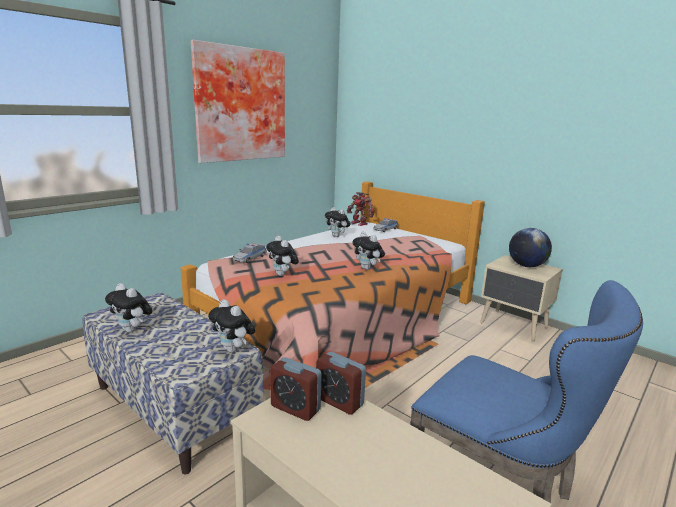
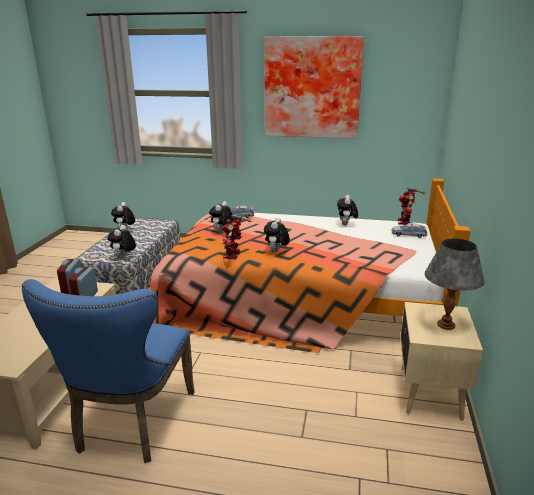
camera: 60 degrees right, 5 degrees up
globe [509,228,552,267] -> grey table lamp [425,238,485,330]
none -> toy robot [222,215,252,259]

